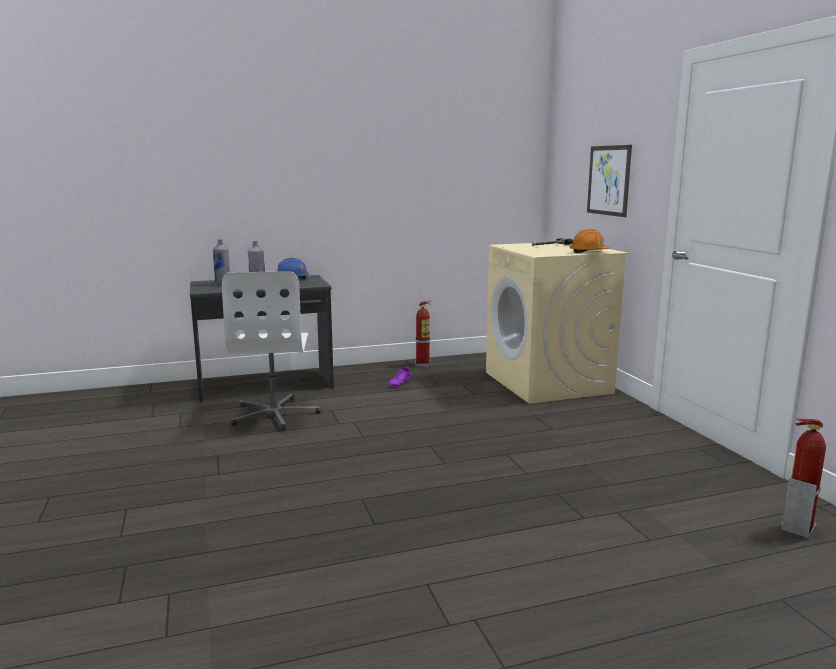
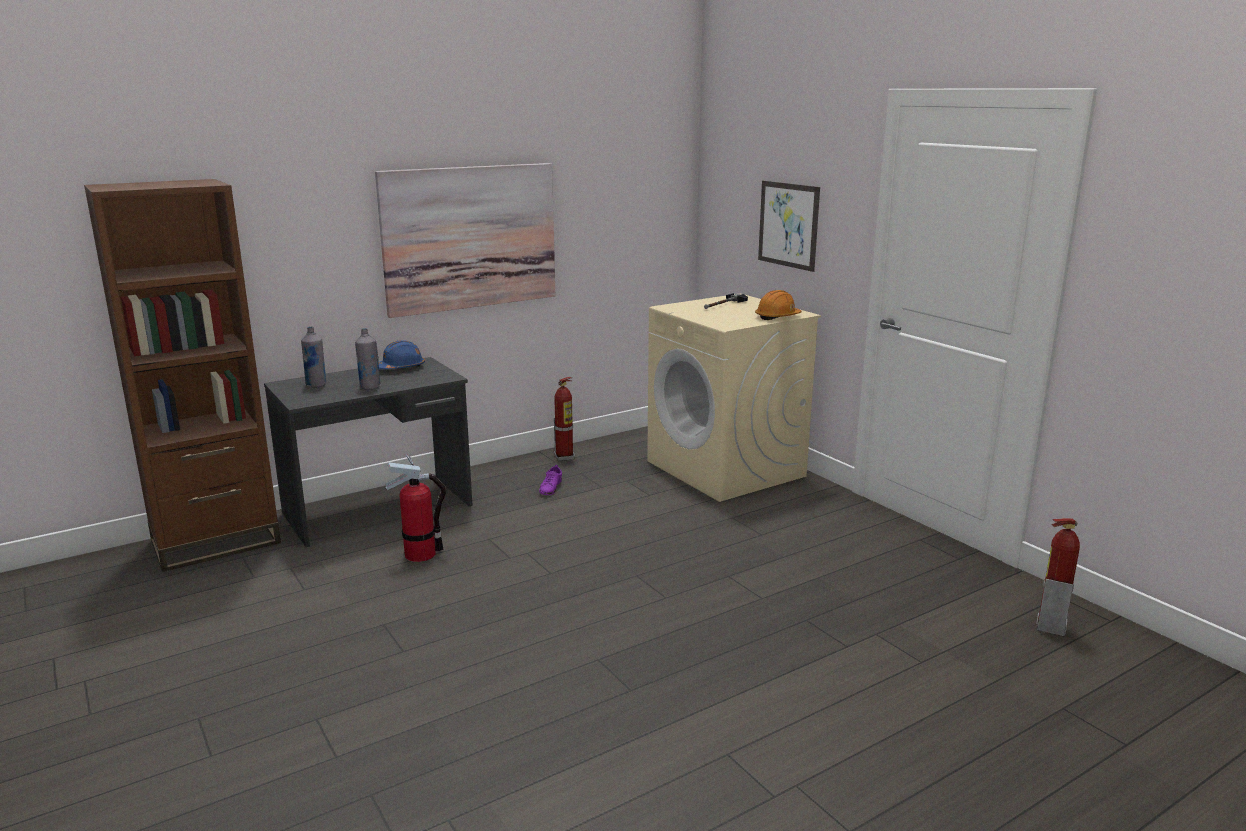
camera: 15 degrees left, 5 degrees up
white office chair [222,271,321,431] -> fire extinguisher [385,455,446,562]
none -> brown bookcase [84,179,281,572]
none -> picture [375,163,555,318]

